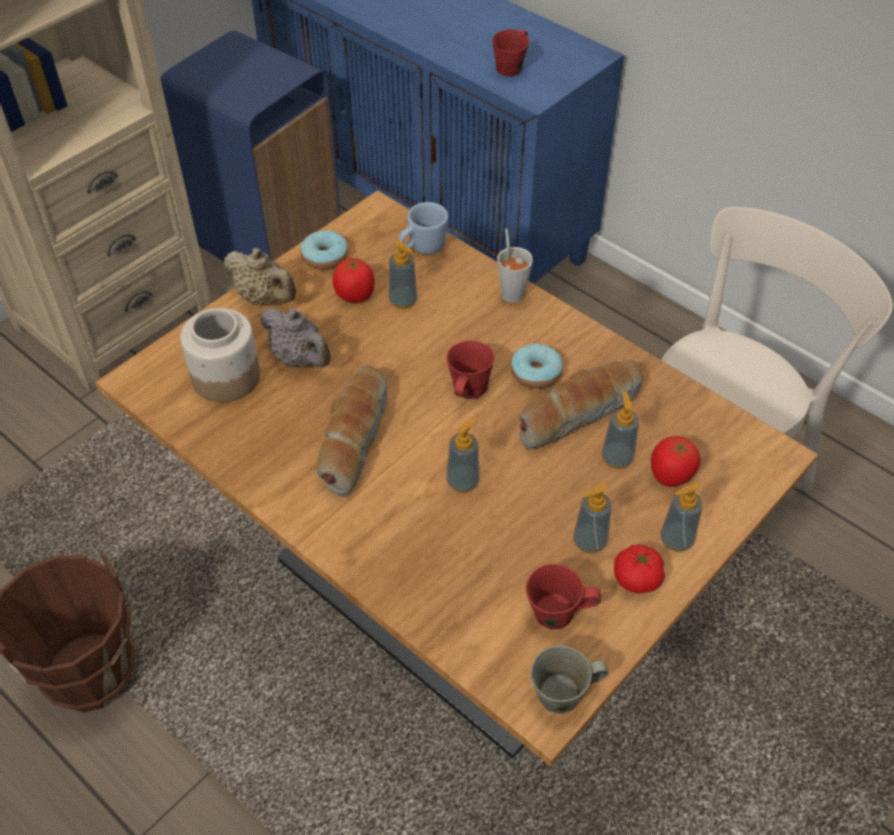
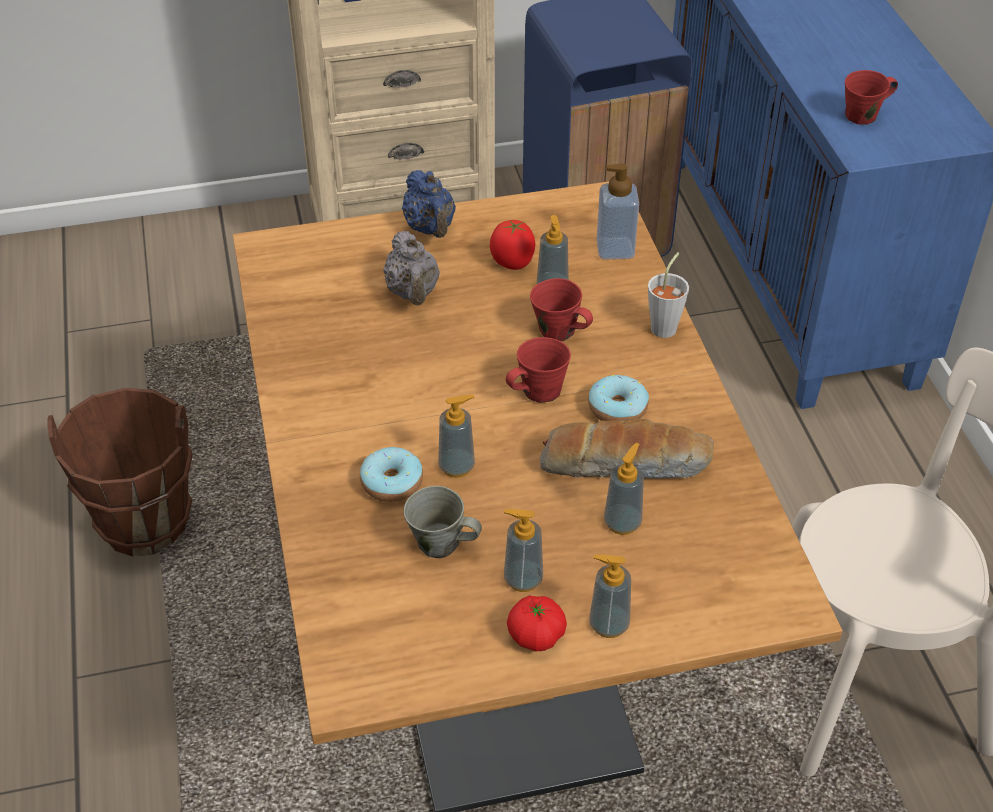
camera: 35 degrees right, 5 degrees down
jar [180,308,260,402] -> none
beige teapot [224,248,296,305] -> blue teapot [402,170,456,238]
donut [301,230,348,270] -> donut moved to [360,447,423,502]
bread [317,365,387,497] -> none
blue mug [399,202,448,255] -> soap dispenser [597,163,639,260]
red mug [526,564,601,630] -> red mug moved to [530,278,593,341]
grey mug [531,646,608,714] -> grey mug moved to [404,486,482,559]
tomato [651,436,701,487] -> none

